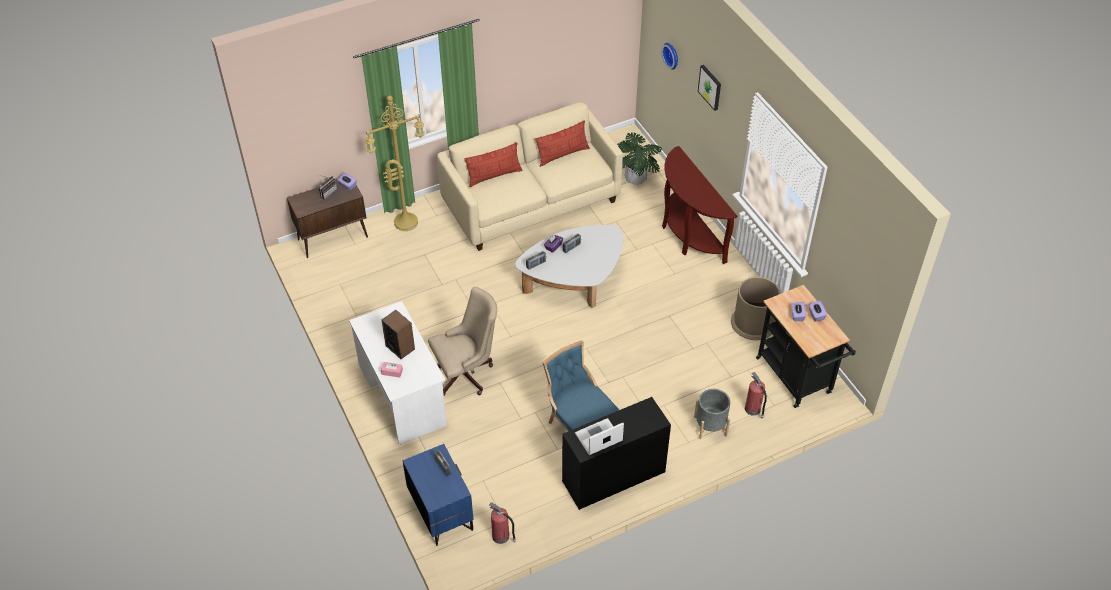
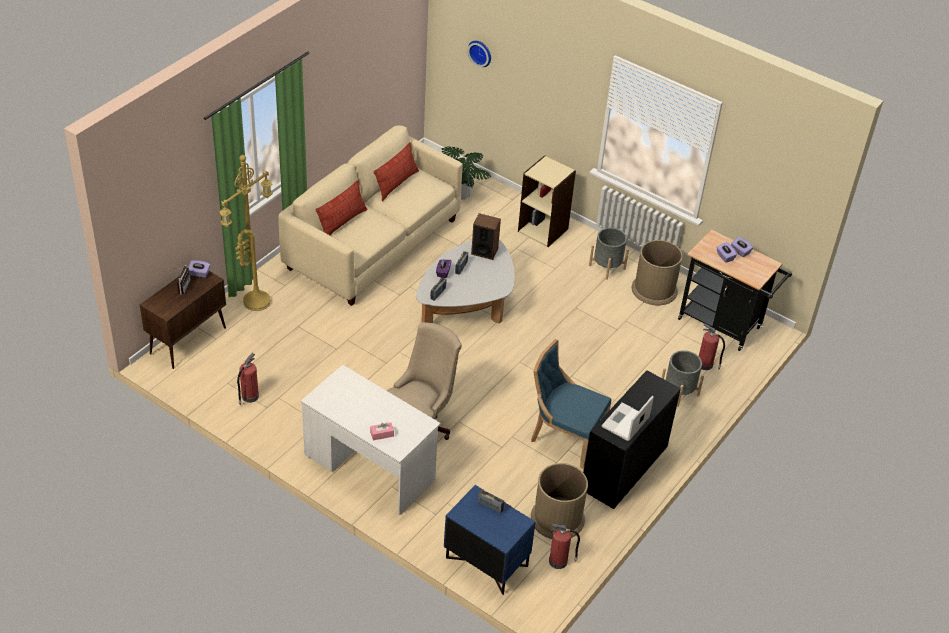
camera: 30 degrees left, 5 degrees down
speaker [381,310,415,359] -> speaker moved to [471,213,501,260]
brown console table [662,146,737,264] -> beige bookcase [518,155,576,247]
picture [698,65,721,111] -> none
none -> fire extinguisher [237,353,259,405]
none -> brown trash can [531,463,588,539]
none -> grey planter [589,228,629,280]

